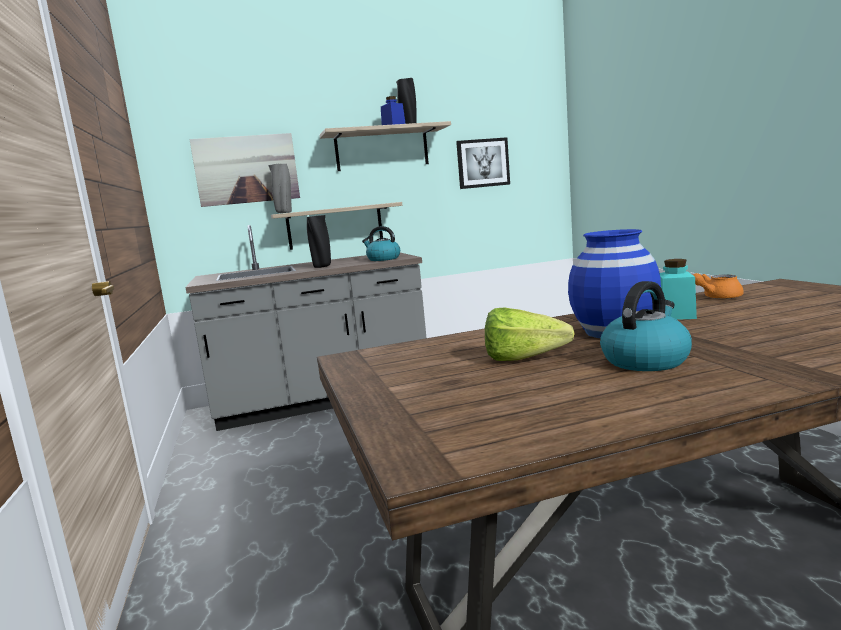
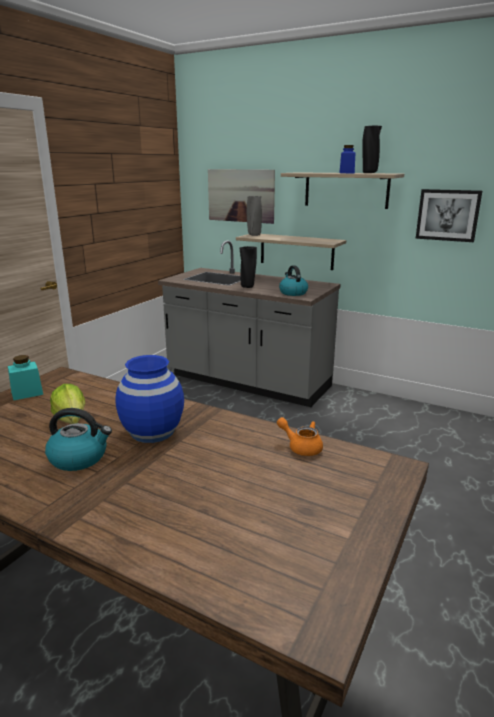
camera: 45 degrees right, 10 degrees up
turquoise jar [660,259,697,320] -> turquoise jar moved to [8,355,43,400]

